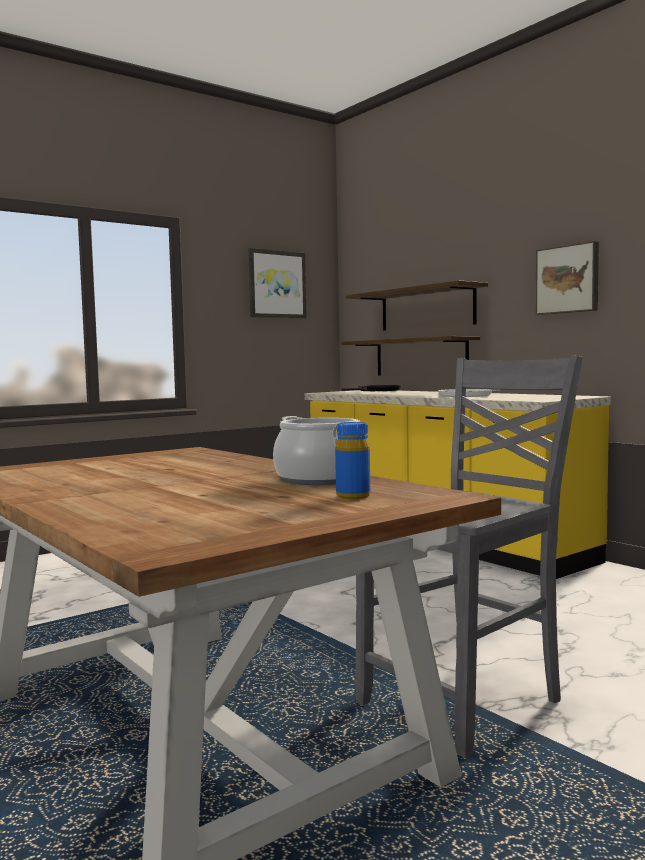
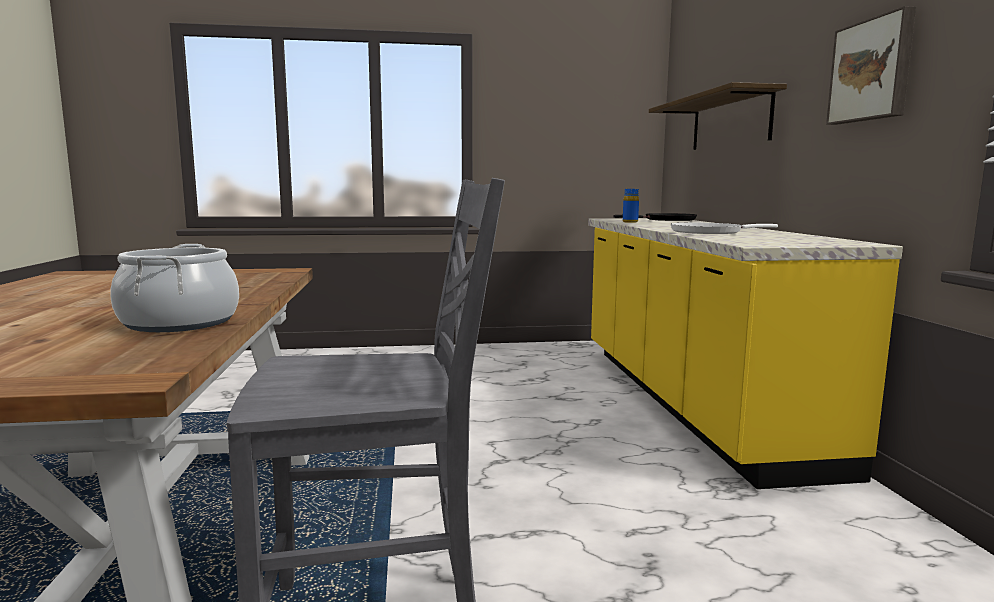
camera: 30 degrees right, 5 degrees up
picture [248,248,307,318] -> none
blue bottle [335,422,370,499] -> blue bottle moved to [623,189,639,223]
shelf [341,336,480,376] -> none

